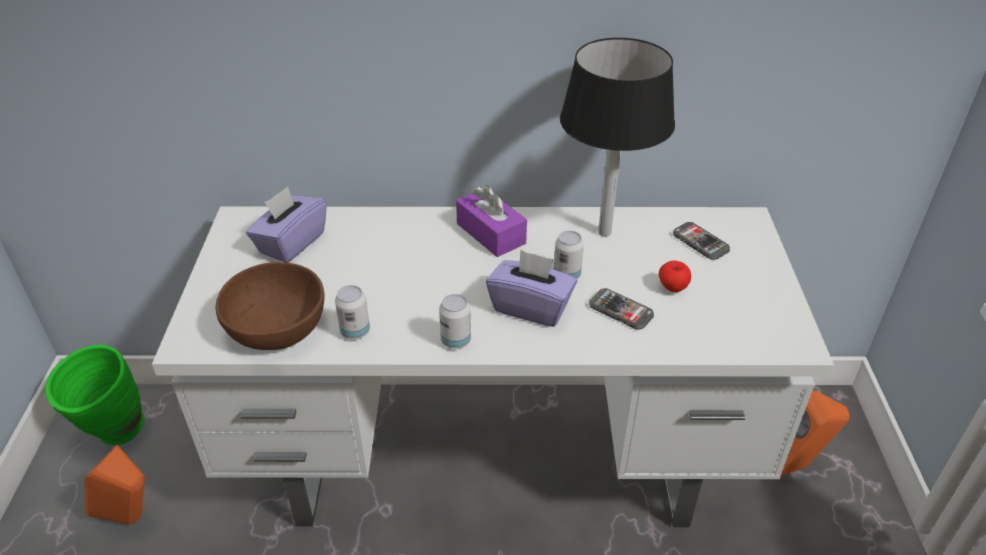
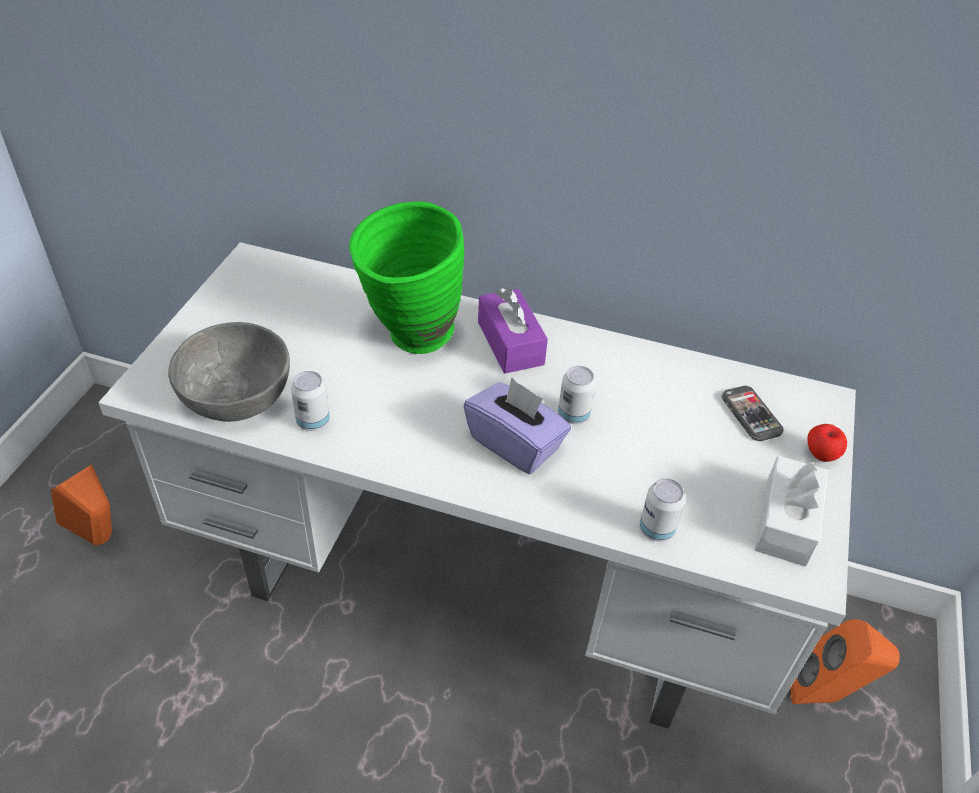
camera: 15 degrees right, 5 degrees up
green vase [45,344,144,445] -> green vase moved to [349,201,464,354]
brown bowl [216,262,324,350] -> grey bowl [168,322,290,422]
purple tissue box [246,186,327,263] -> none
can [439,294,471,349] -> can moved to [639,478,686,542]
black table lamp [560,38,675,237] -> none
phone [589,288,654,330] -> none
apple [659,260,691,292] -> apple moved to [807,424,847,462]
none -> white tissue box [754,456,828,566]

